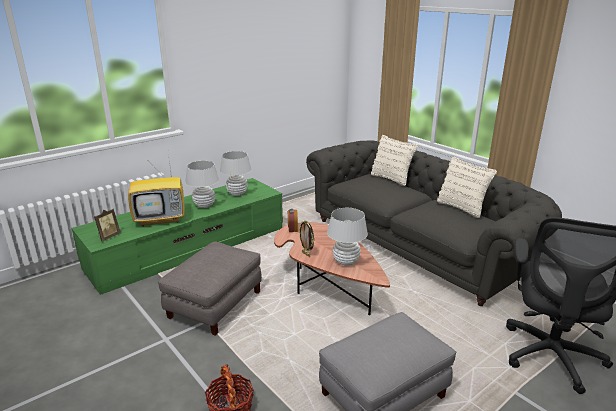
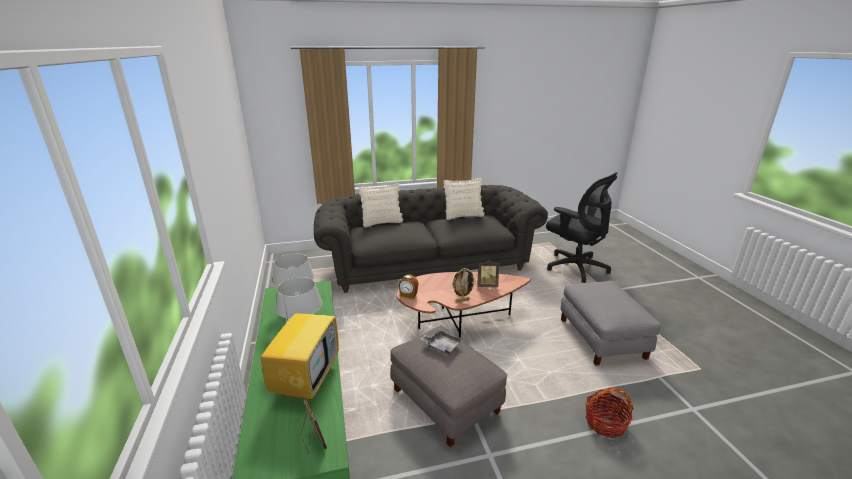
camera: 65 degrees left, 0 degrees up
white table lamp [327,208,368,266] -> picture frame [477,260,499,287]
none -> grey tray [421,329,463,355]

